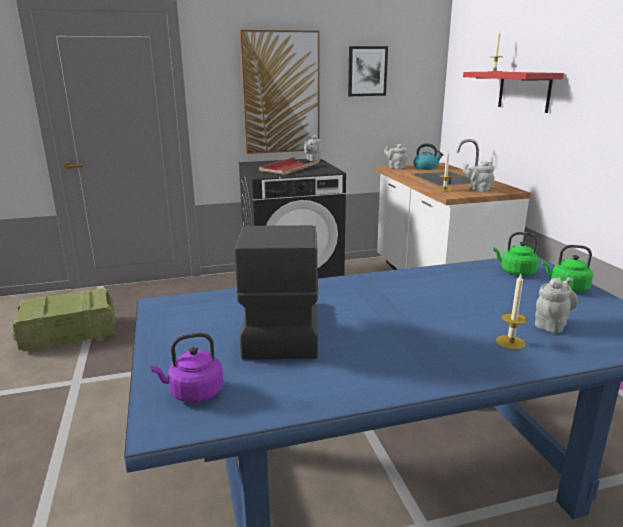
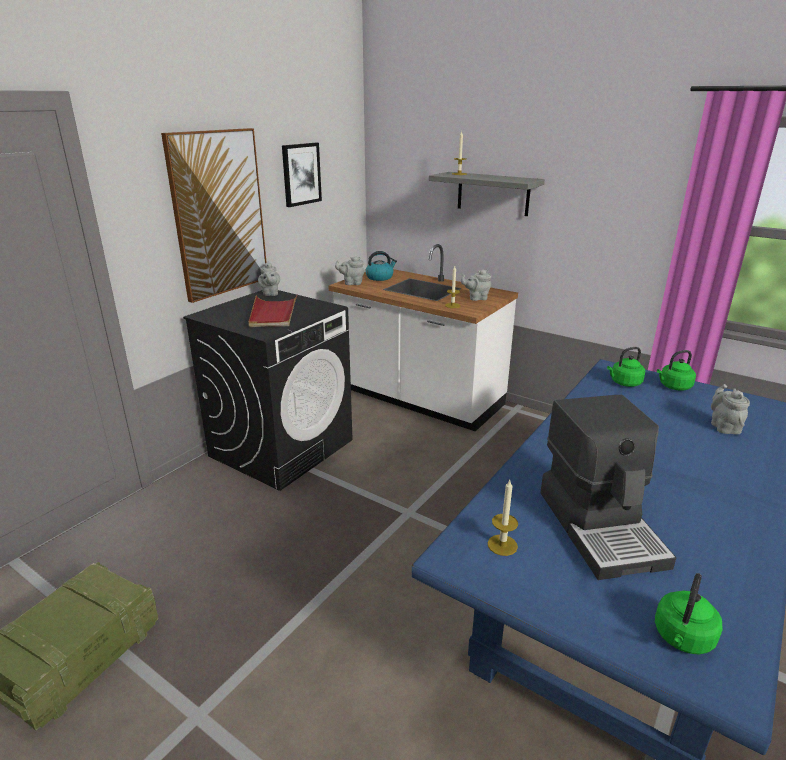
camera: 40 degrees left, 5 degrees up
purple kettle [150,332,223,403] -> green kettle [655,573,723,654]
coffee machine [235,225,319,360] -> coffee machine turned 150 degrees counterclockwise [540,395,676,580]
red shelf [463,72,564,113] -> grey shelf [429,172,545,216]
candle [496,274,527,350] -> candle moved to [488,480,518,556]

